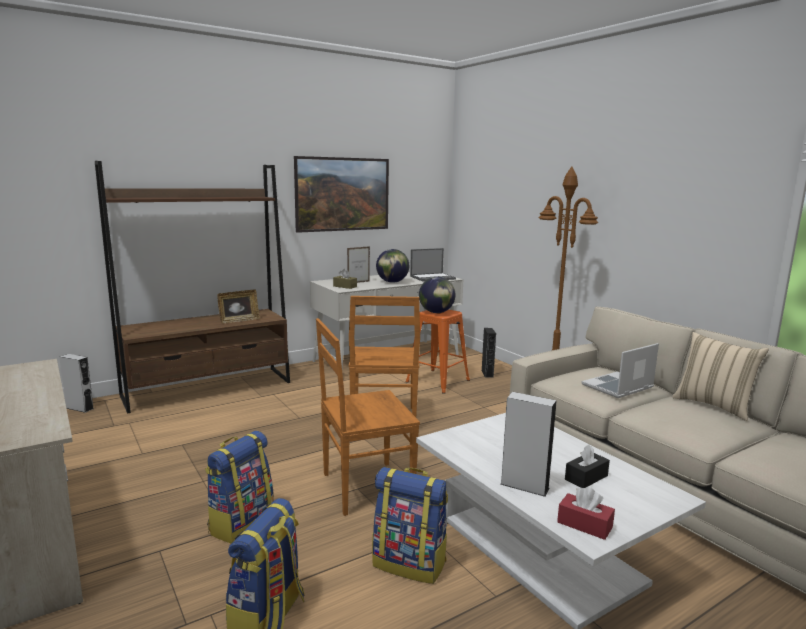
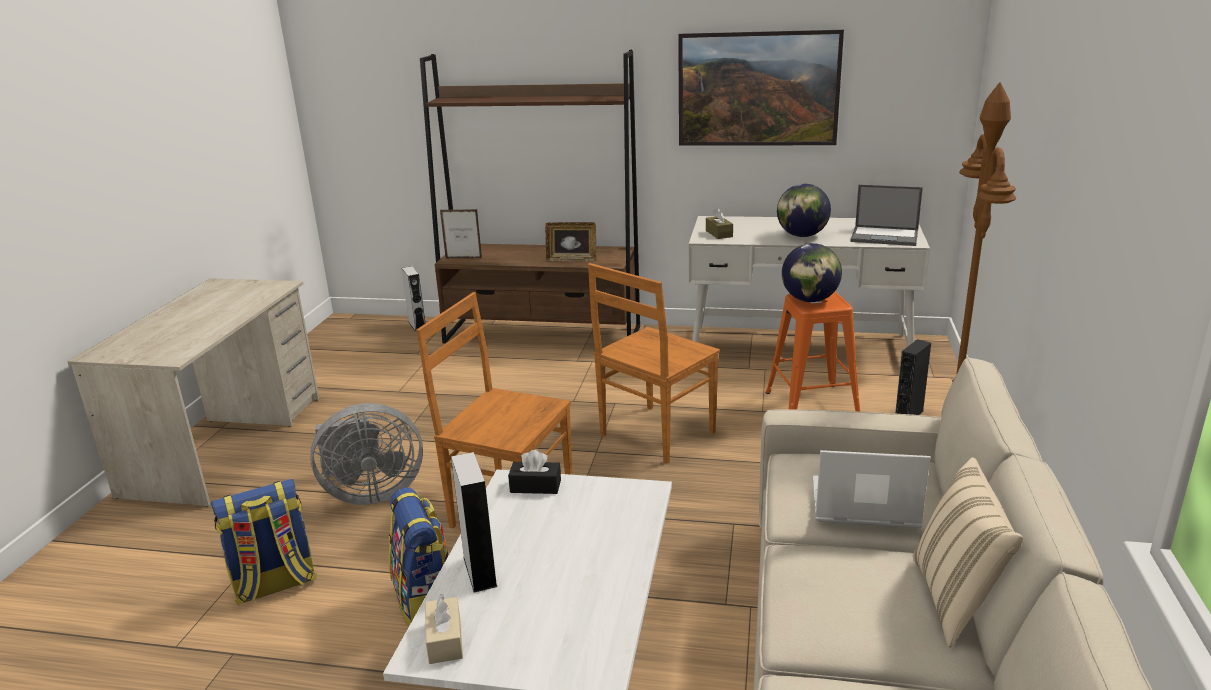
camera: 45 degrees right, 10 degrees up
backpack [205,431,274,544] -> grey fan [310,403,423,505]
picture frame [347,246,370,283] -> picture frame moved to [440,209,482,259]
red tissue box [557,487,615,540] -> beige tissue box [425,594,463,664]
black tissue box [565,445,610,488] -> black tissue box moved to [508,450,561,494]

